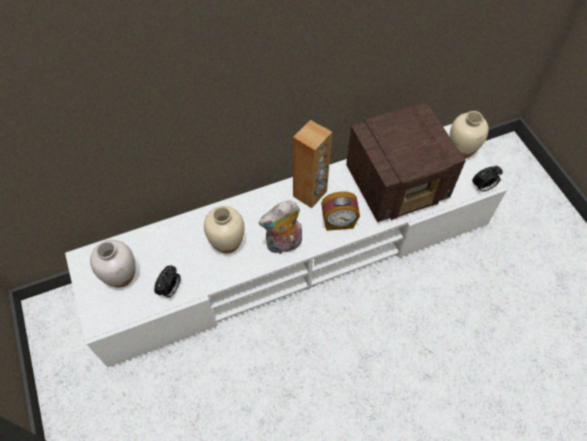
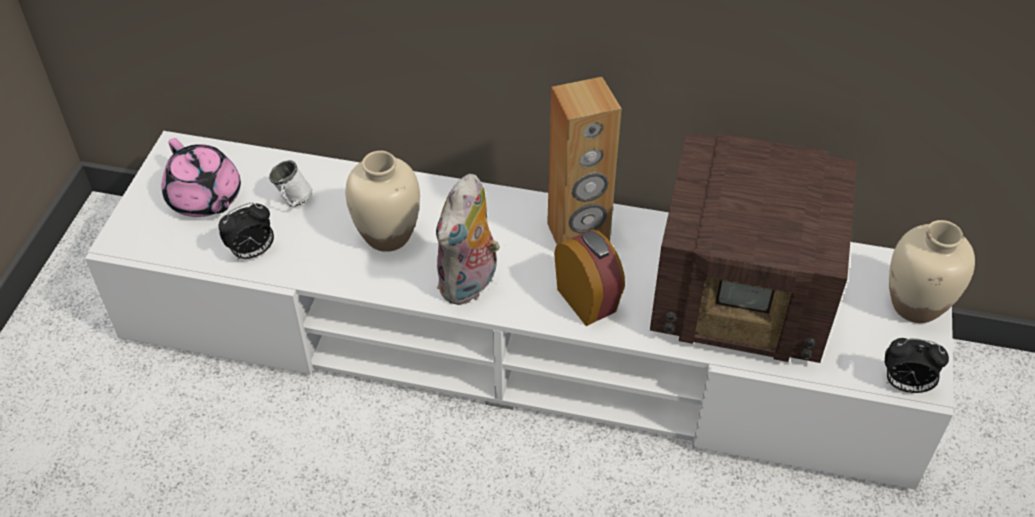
camera: 35 degrees right, 10 degrees down
white vase [90,240,136,288] -> pink teapot [162,138,241,217]
plush toy [258,201,302,254] -> plush toy turned 75 degrees counterclockwise [436,174,500,305]
alarm clock [321,191,360,231] -> alarm clock turned 150 degrees counterclockwise [554,229,625,326]
none -> white mug [269,160,312,207]

